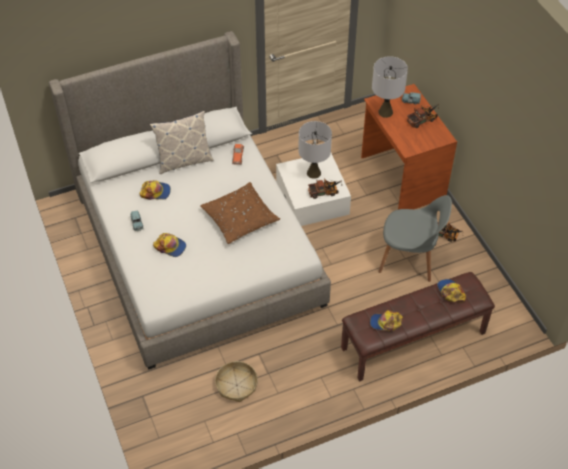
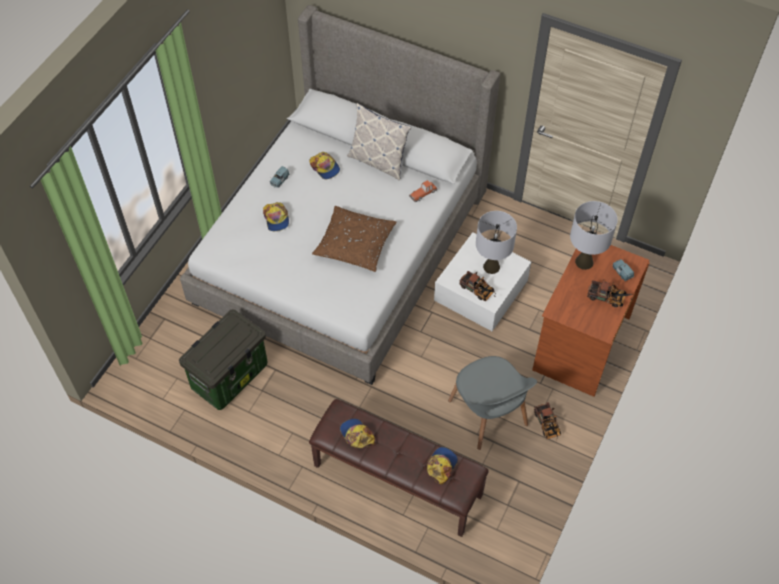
camera: 50 degrees right, 5 degrees up
basket [215,361,258,402] -> storage box [179,309,268,410]

